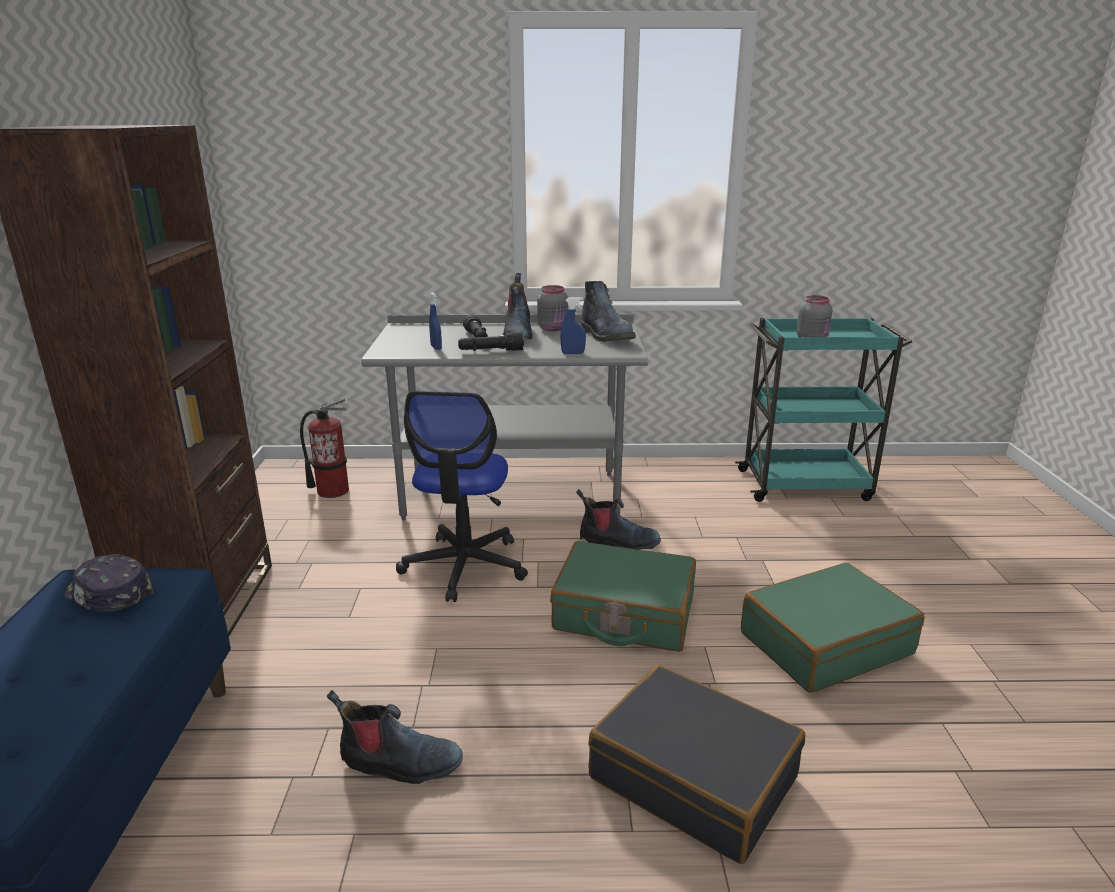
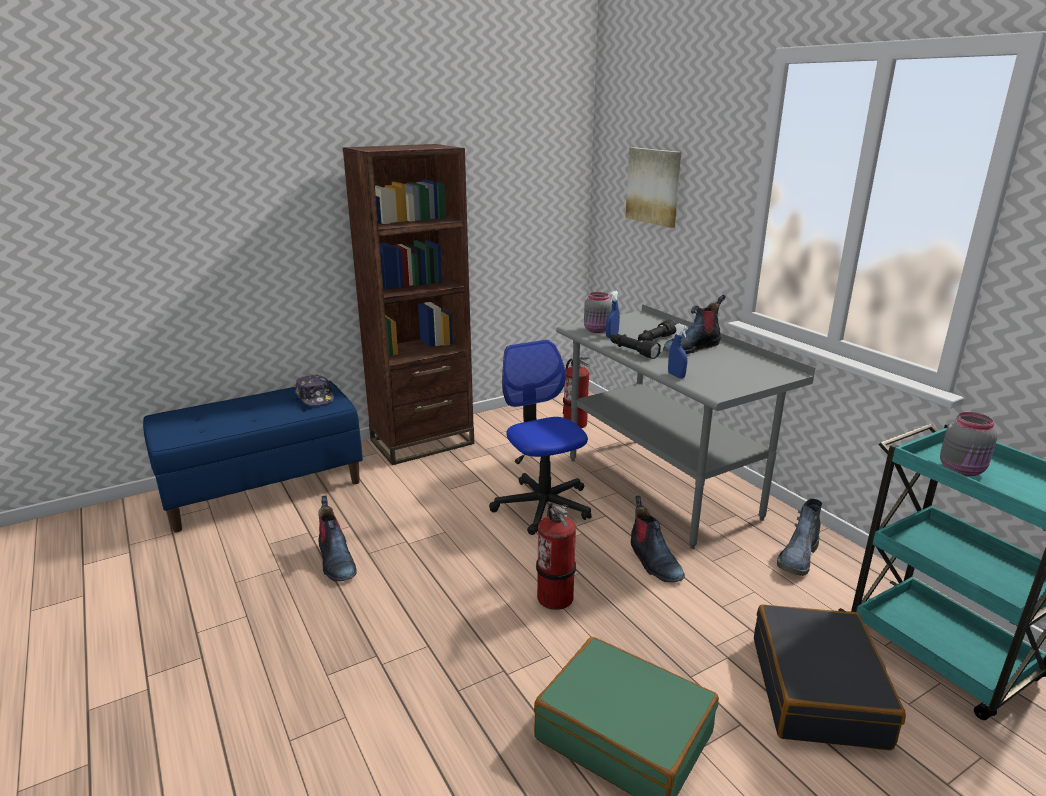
camera: 60 degrees right, 0 degrees up
cap [64,554,153,612] -> cap turned 150 degrees clockwise [295,374,334,406]
office chair [396,391,528,602] -> office chair turned 90 degrees clockwise [489,340,592,535]
grey jar [537,285,568,331] -> grey jar moved to [584,292,612,333]
green suitcase [550,541,696,652] -> fire extinguisher [536,503,576,610]
boot [581,281,636,342] -> boot moved to [777,499,822,576]
black suitcase [588,665,805,864] -> black suitcase moved to [754,605,906,750]
none -> picture [625,147,681,228]

